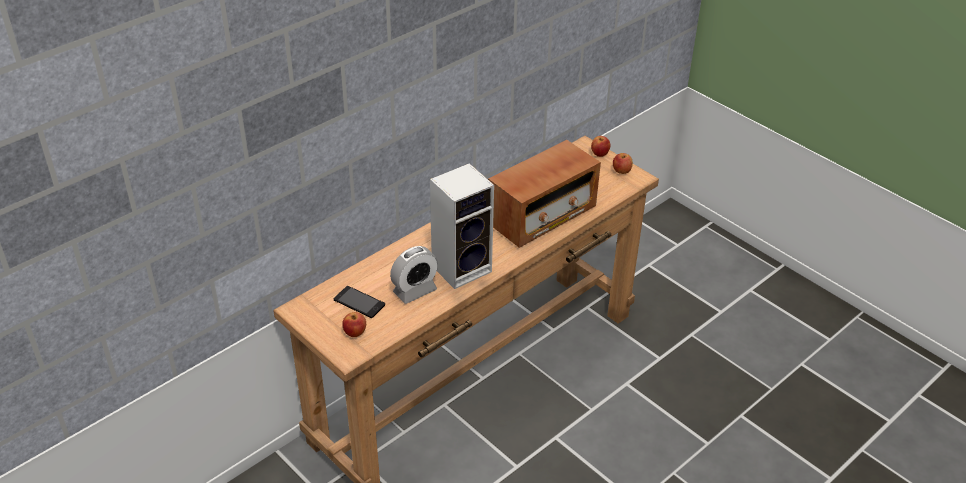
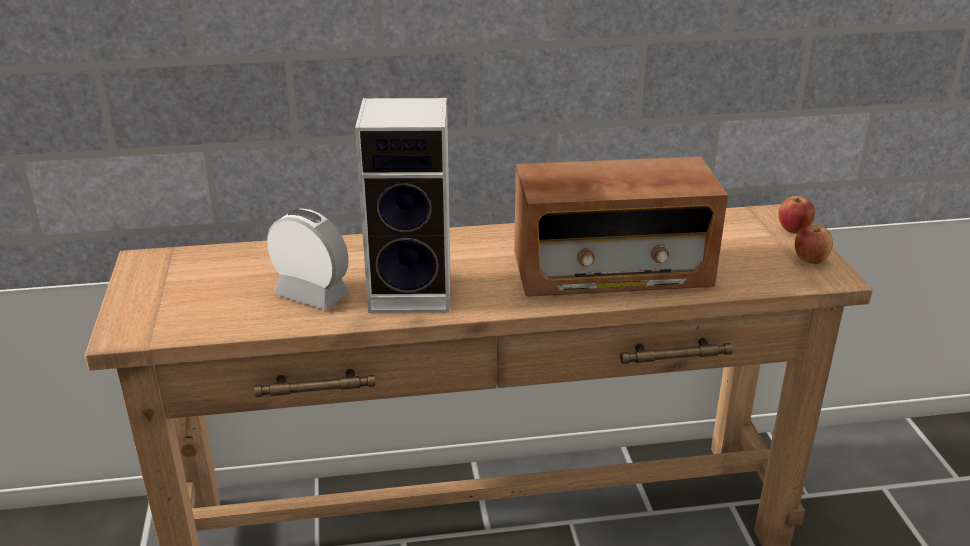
camera: 35 degrees right, 10 degrees down
phone [334,286,385,318] -> none
apple [342,312,366,337] -> none
alarm clock [390,246,438,304] -> alarm clock turned 150 degrees counterclockwise [267,209,350,310]

